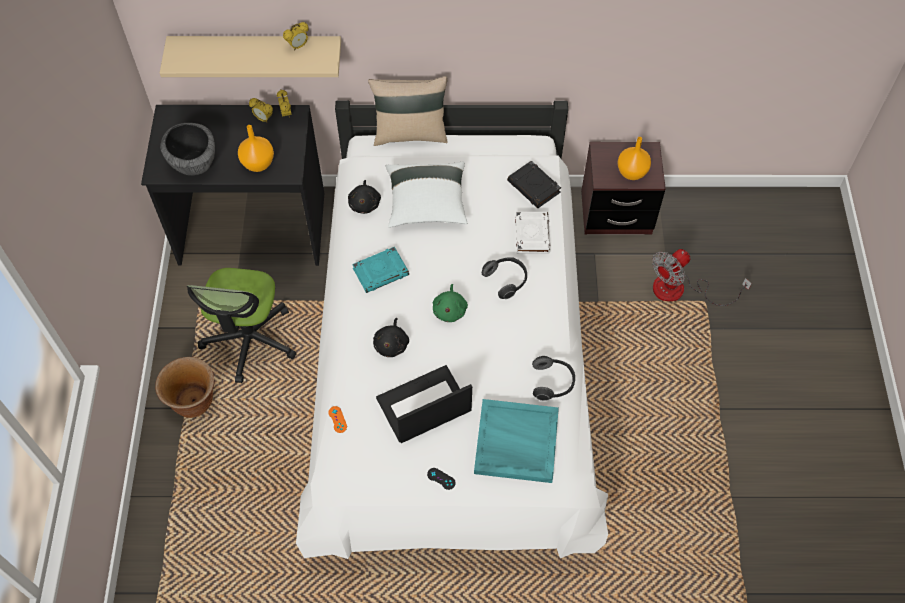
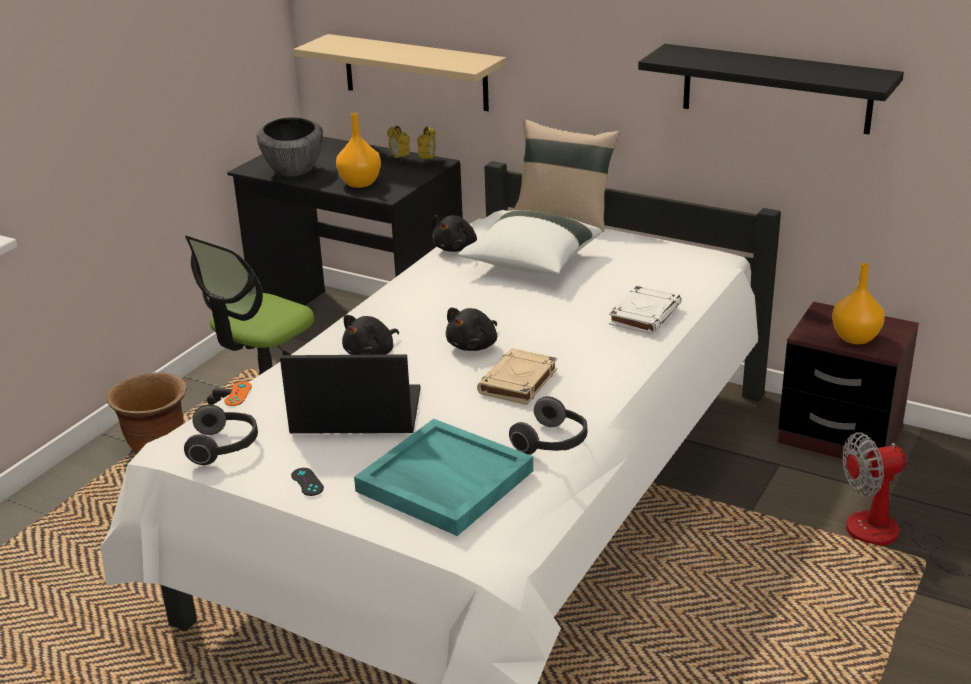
camera: 30 degrees right, 30 degrees down
alarm clock [283,22,309,51] -> none
turquoise book [352,247,409,293] -> none
green plush toy [433,284,468,322] -> black plush toy [446,308,497,351]
headphones [482,257,527,299] -> headphones moved to [184,405,258,465]
black book [507,161,561,208] -> none
none -> beige book [477,348,557,405]
none -> black shelf [638,44,904,135]

